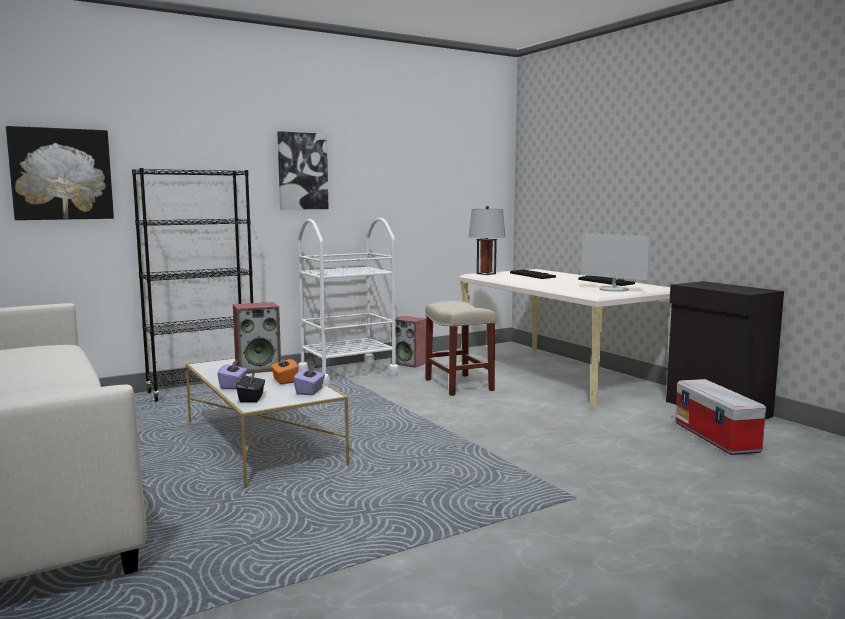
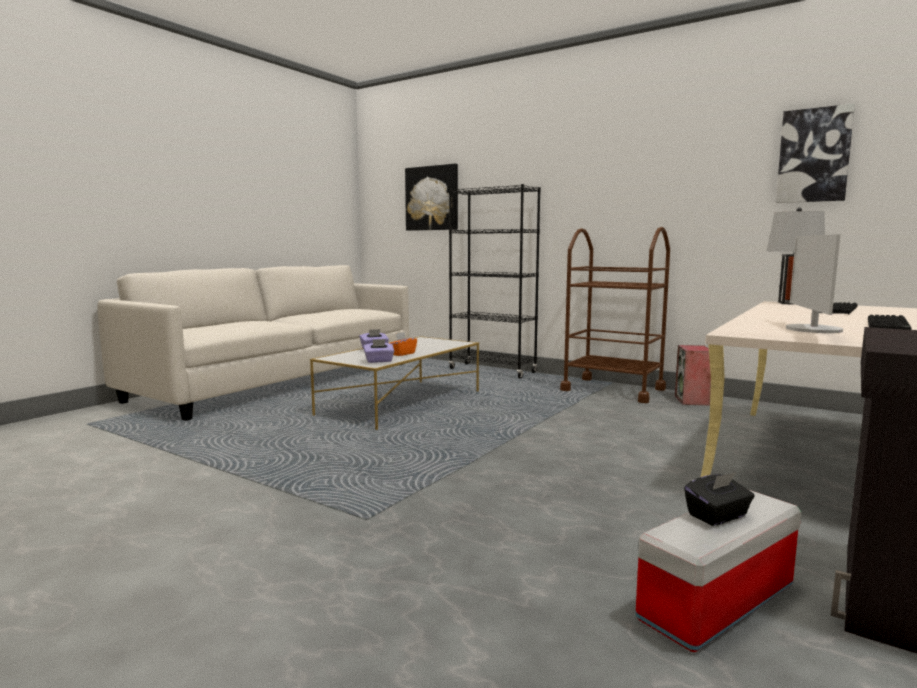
camera: 65 degrees right, 0 degrees up
speaker [233,302,281,374] -> none
black tissue box [236,371,265,402] -> black tissue box moved to [684,472,754,526]
picture [277,131,328,210] -> picture moved to [776,103,855,203]
white cart [298,217,399,384] -> brown cart [560,227,670,403]
beige stool [425,301,496,396] -> none

